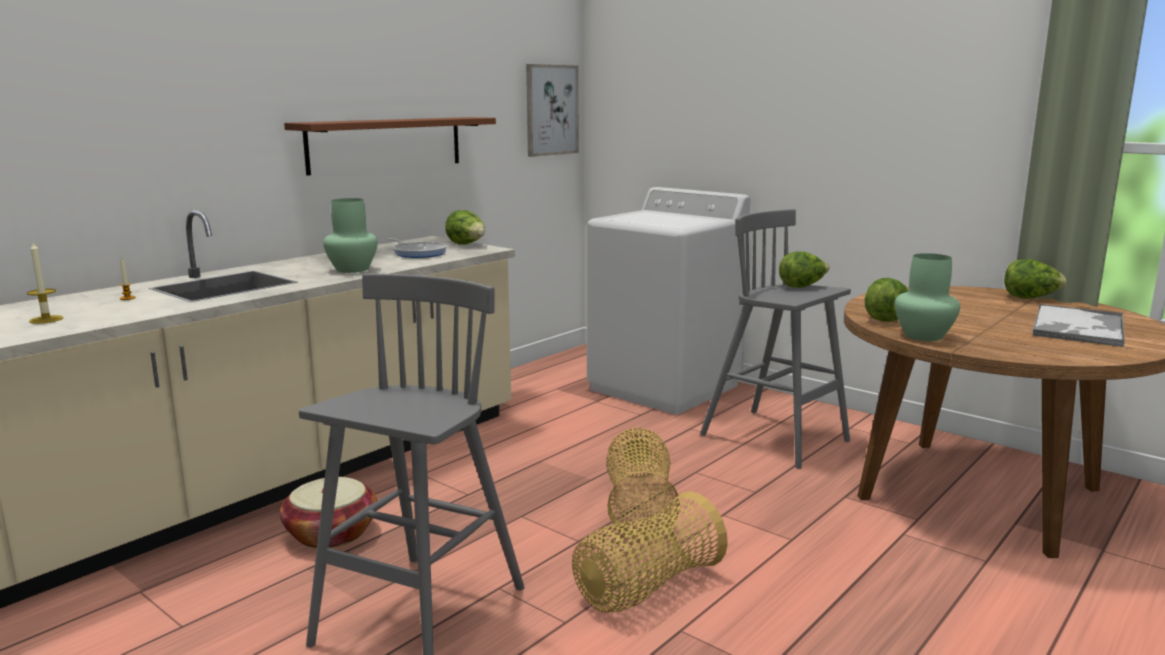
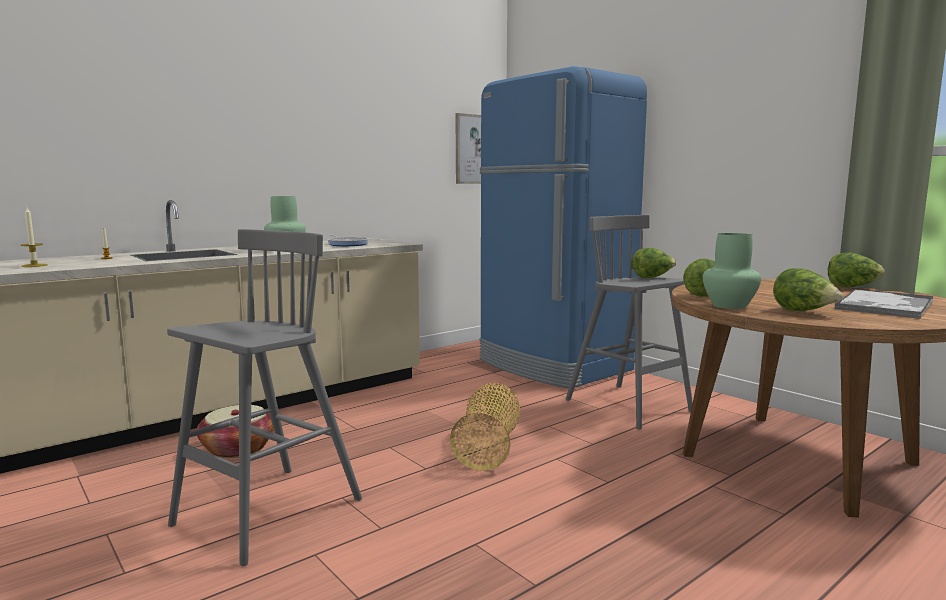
camera: 10 degrees right, 5 degrees down
brown shelf [284,117,496,176] -> none
lettuce [445,210,485,245] -> lettuce moved to [773,268,843,311]
basket [572,491,728,612] -> none
white washing machine [587,187,750,415] -> blue fridge [479,66,647,389]

